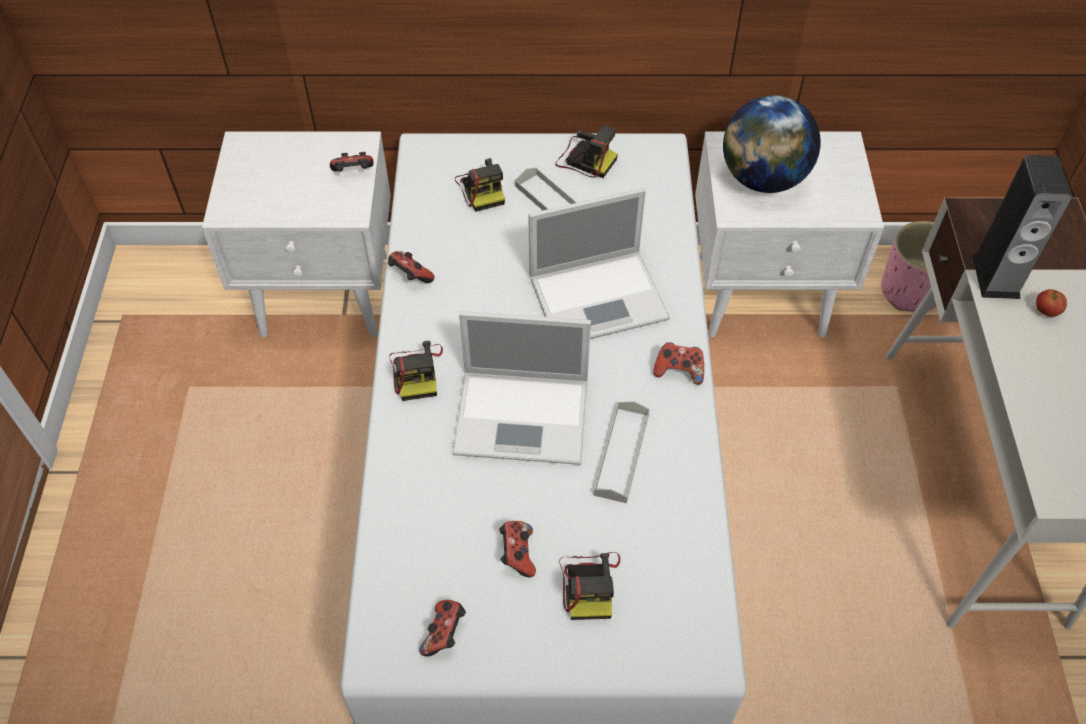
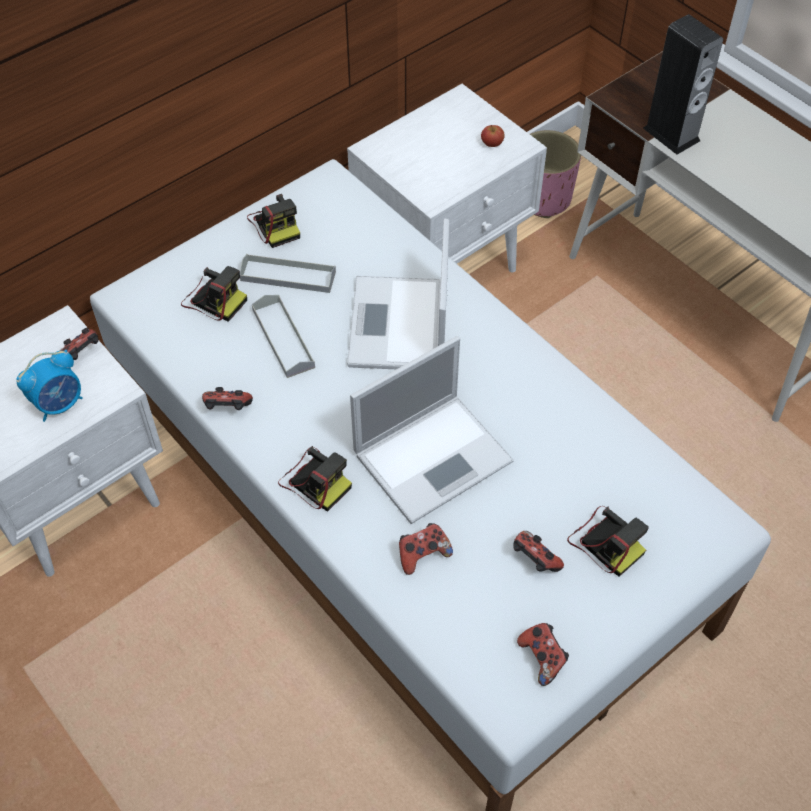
camera: 40 degrees left, 0 degrees up
laptop [528,188,670,339] -> laptop turned 150 degrees clockwise [347,218,450,369]
camera [555,125,618,178] -> camera turned 75 degrees clockwise [247,194,300,248]
grey tray [594,401,650,503] -> grey tray moved to [252,295,315,378]
game controller [653,342,704,385] -> game controller moved to [399,523,453,575]
globe [723,95,821,193] -> none
apple [1036,289,1067,317] -> apple moved to [481,125,505,147]
none -> alarm clock [16,350,83,422]

